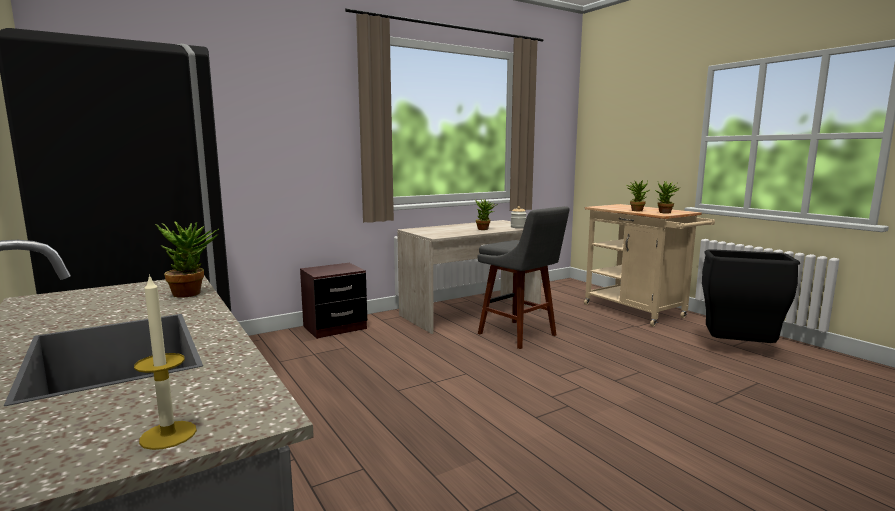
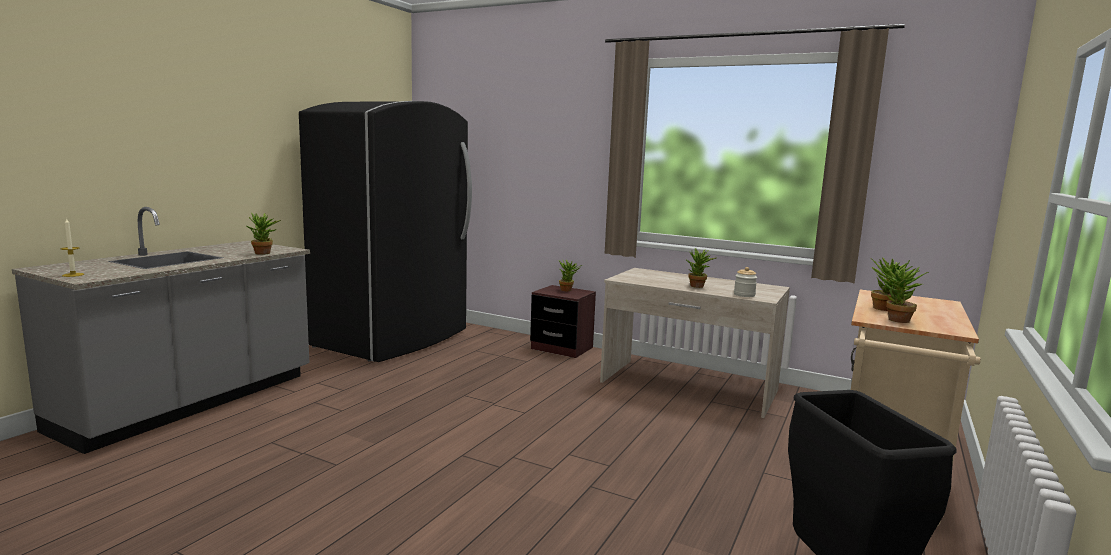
camera: 60 degrees right, 0 degrees up
grey stool [477,206,570,349] -> none
none -> potted plant [559,260,582,291]

